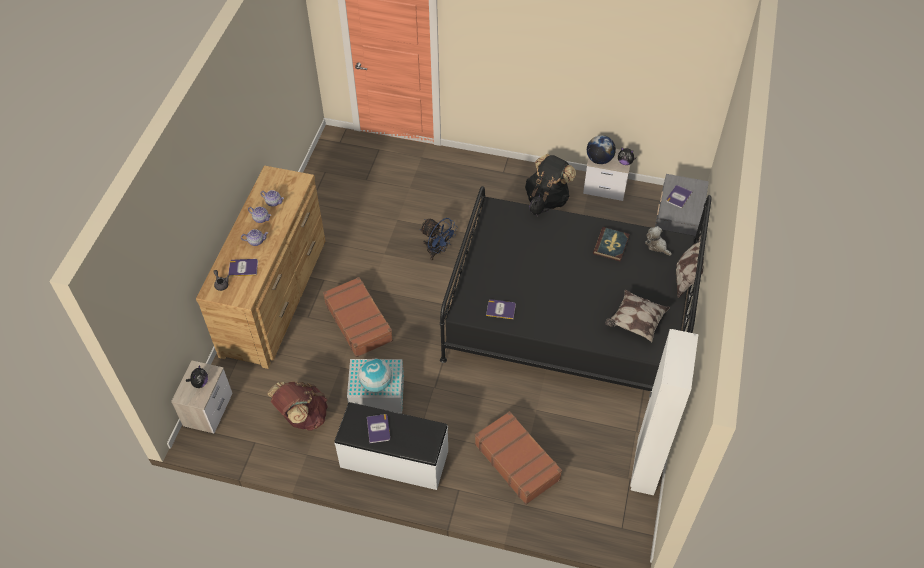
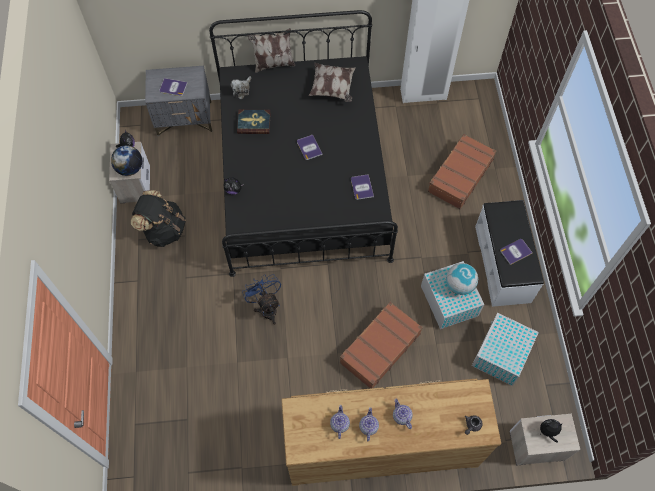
camera: 110 degrees left, 10 degrees up
book [228,259,258,277] -> book moved to [297,135,322,160]
brown backpack [267,381,328,430] -> white storage box [472,313,539,386]
blue fan [420,218,458,260] -> blue fan turned 45 degrees counterclockwise [242,274,281,325]

